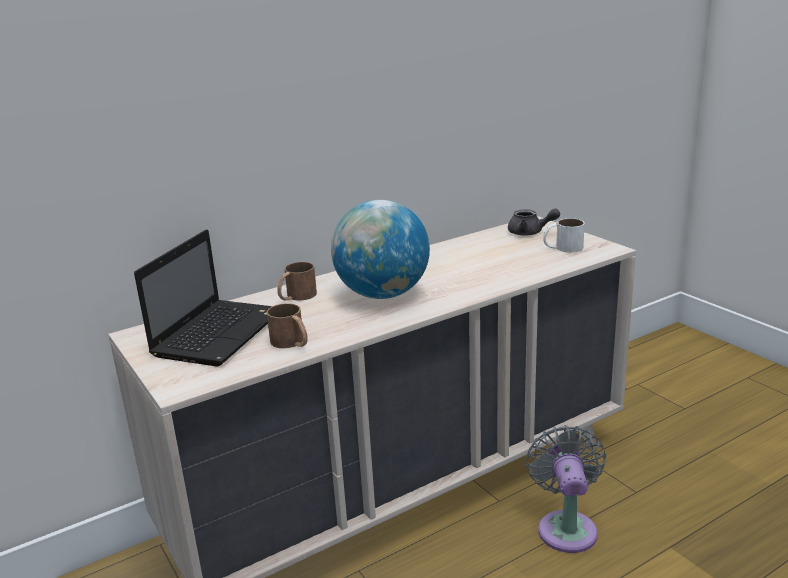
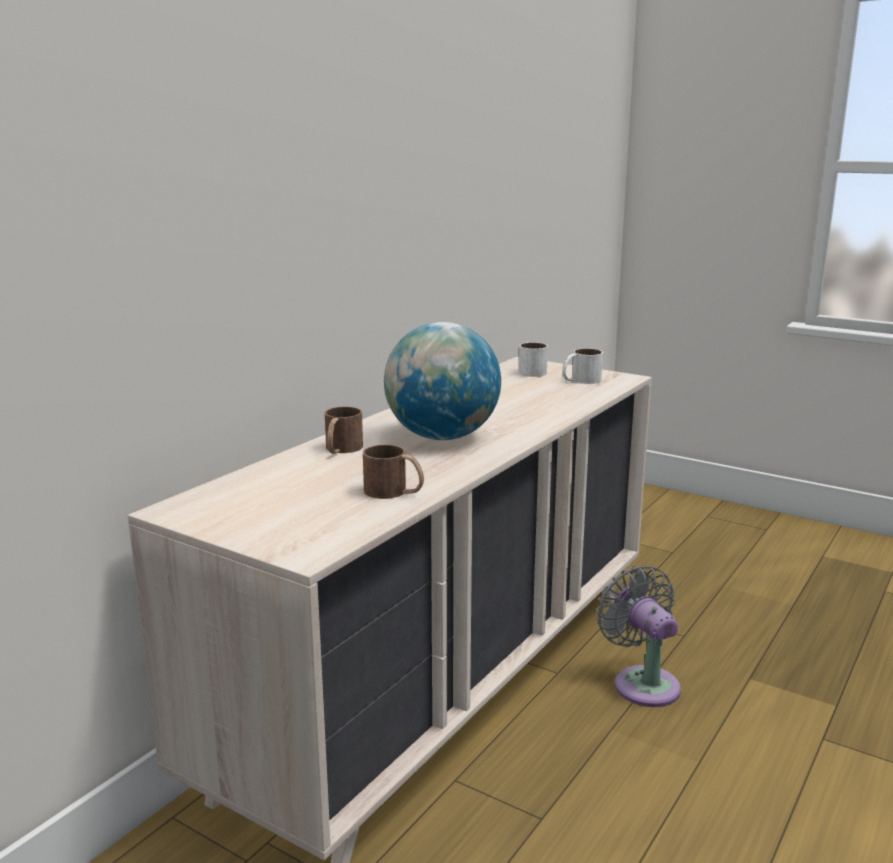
camera: 25 degrees left, 5 degrees down
laptop [134,230,272,366] -> none
grey teapot [508,208,560,236] -> white mug [519,342,548,377]

